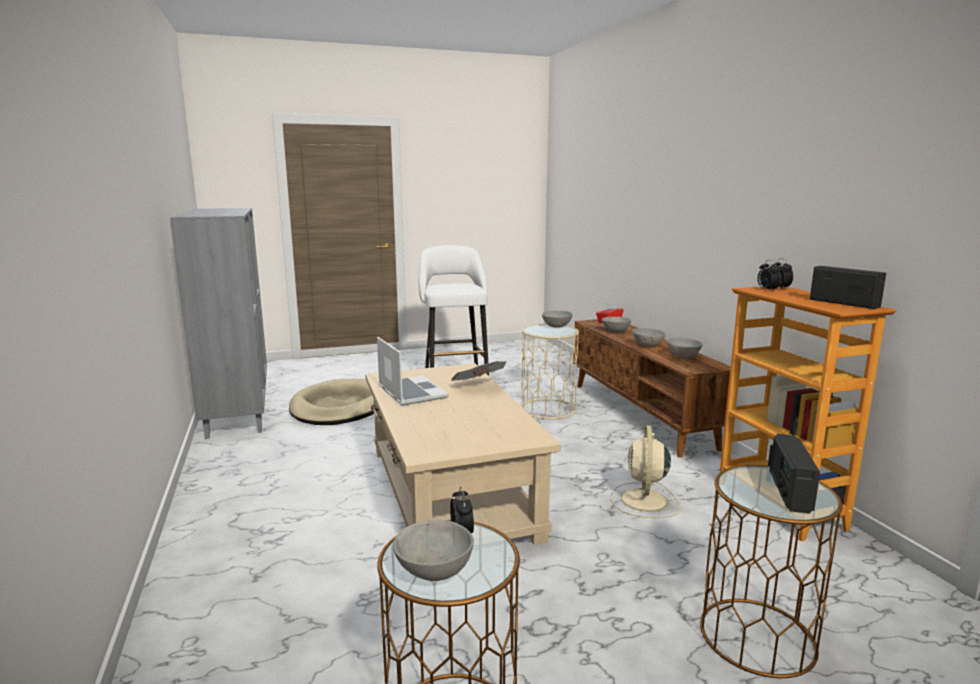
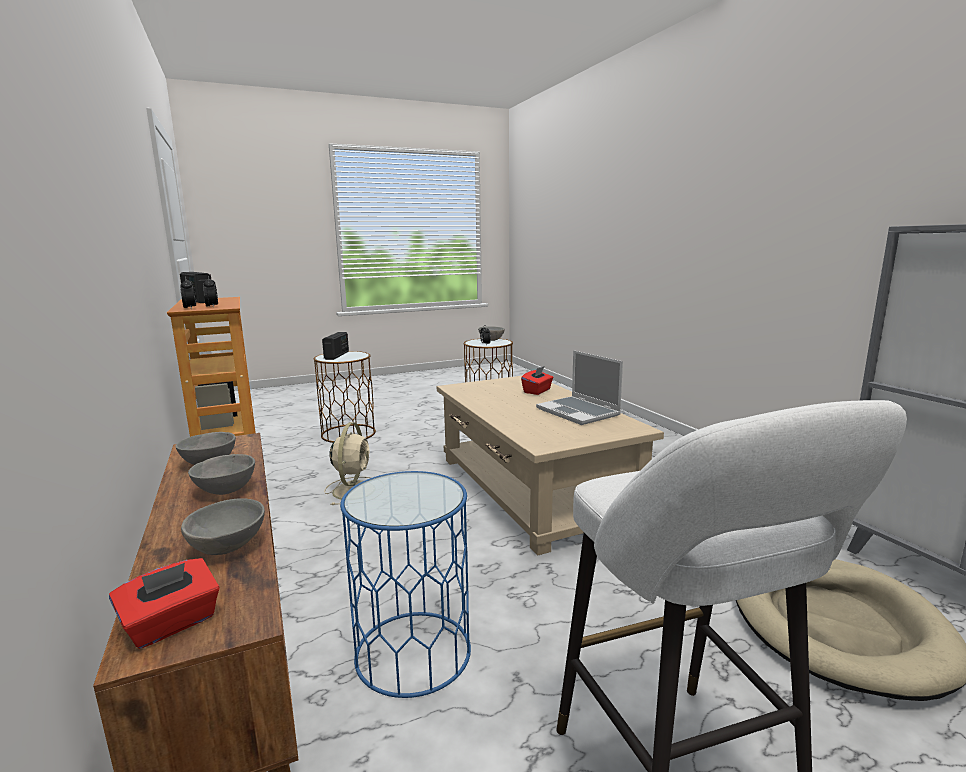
camera: 175 degrees right, 0 degrees up
newspaper [451,361,507,381] -> none
beige side table [521,324,579,419] -> blue side table [340,471,471,698]
grey bowl [542,311,573,328] -> none
none -> red tissue box [521,366,553,395]

